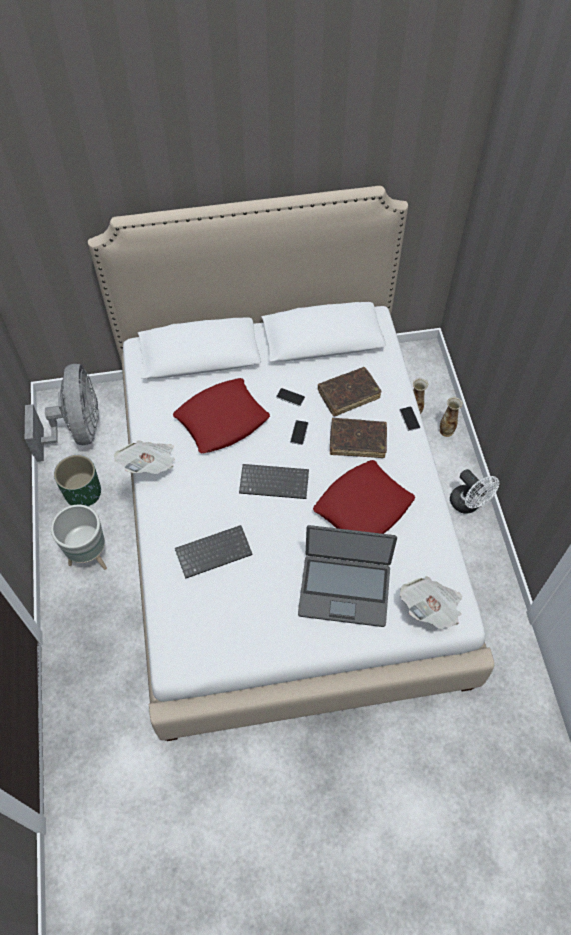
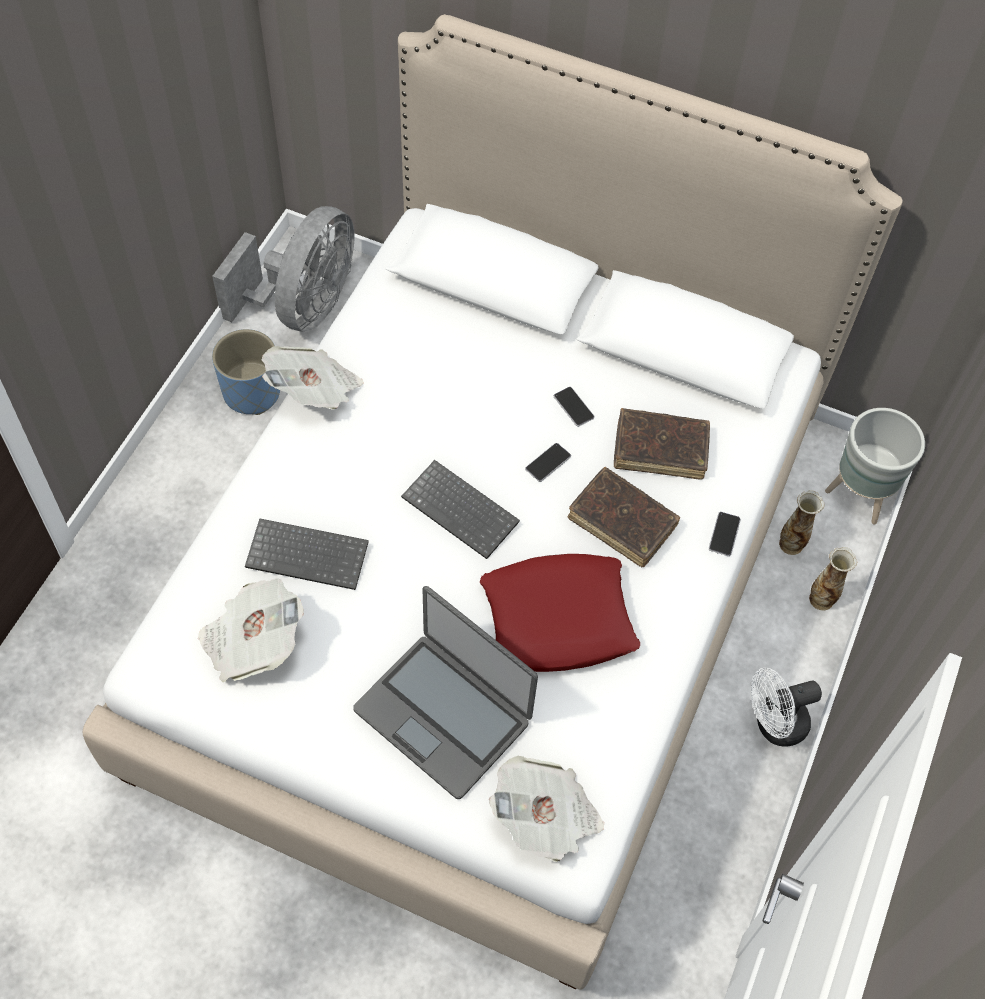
camera: 30 degrees right, 0 degrees up
grey planter [51,505,107,570] -> grey planter moved to [825,408,925,525]
green planter [54,455,101,506] -> blue planter [212,329,280,415]
red pillow [173,378,270,453] -> none
white fan [450,469,499,514] -> white fan turned 75 degrees clockwise [751,668,822,747]
none -> newspaper [198,578,304,682]

